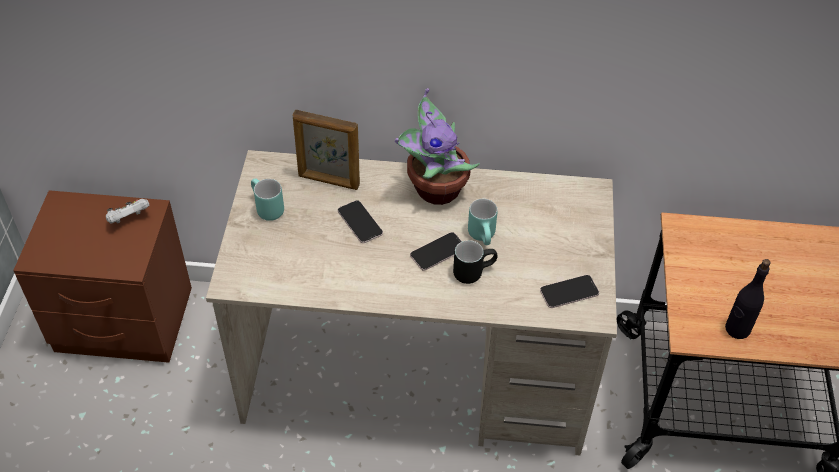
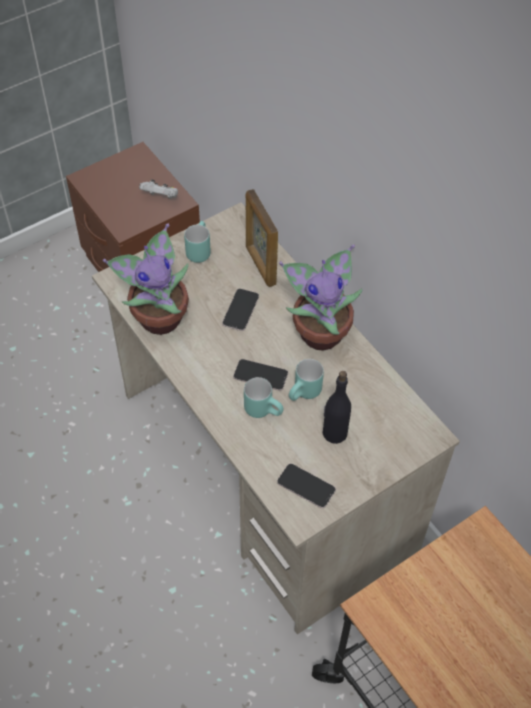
camera: 50 degrees right, 5 degrees up
black mug [453,240,498,284] -> turquoise mug [244,377,284,418]
black bottle [725,259,771,339] -> black bottle moved to [323,371,351,444]
none -> potted plant [103,223,189,335]

